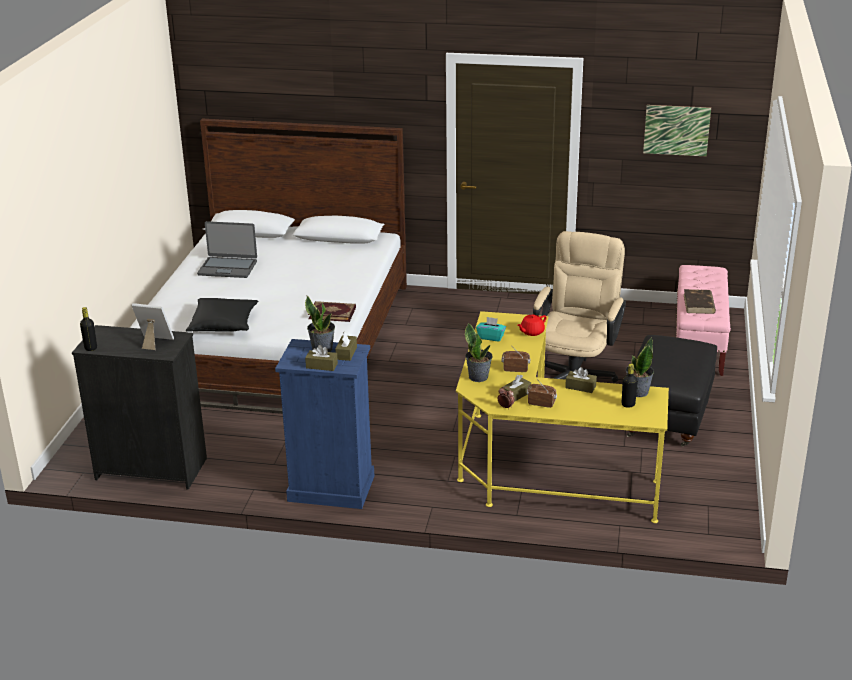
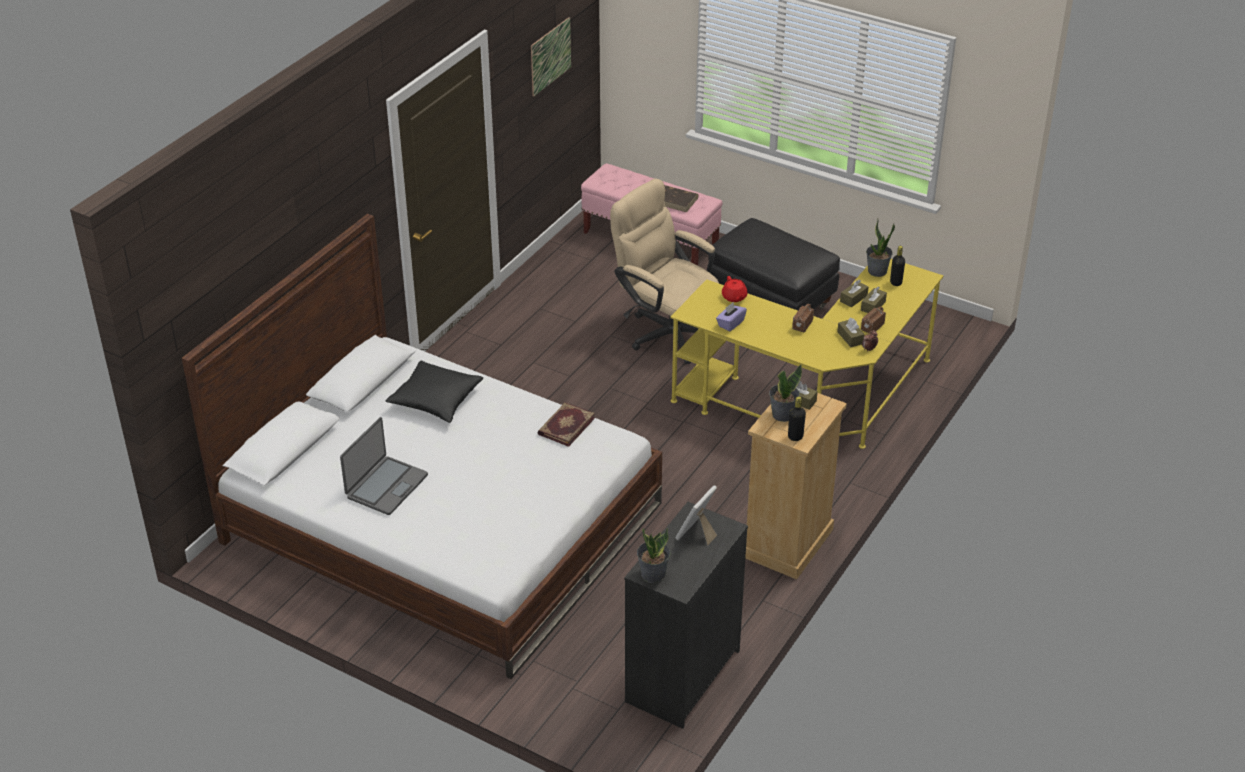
camera: 70 degrees left, 10 degrees up
black bottle [80,307,97,351] -> black bottle moved to [788,396,806,441]
black pillow [186,298,258,332] -> black pillow moved to [386,360,483,423]
blue dresser [275,339,374,509] -> beige dresser [745,393,847,580]
brown tissue box [305,345,338,371] -> brown tissue box moved to [861,287,887,313]
potted plant [465,323,493,382] -> potted plant moved to [637,528,671,583]
turquoise tissue box [476,317,506,342] -> purple tissue box [716,302,747,331]

